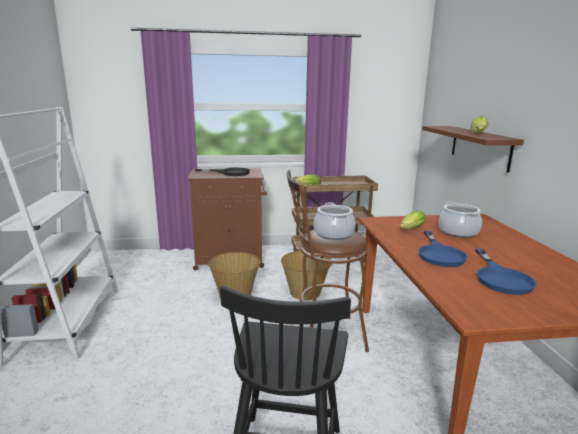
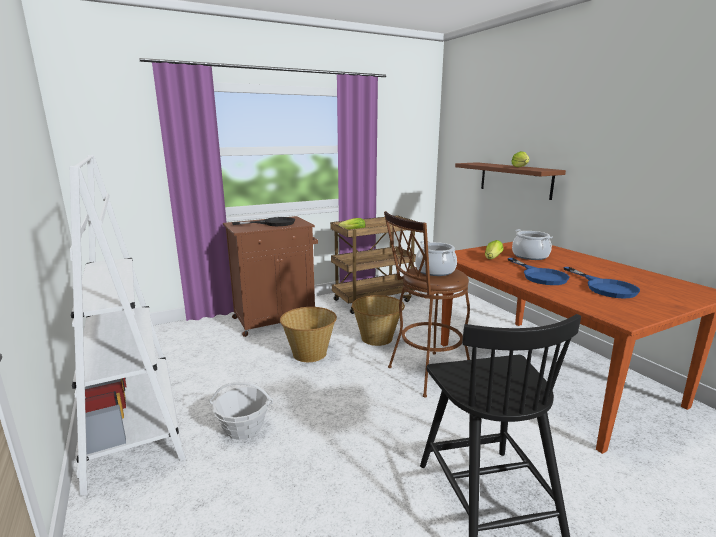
camera: 20 degrees left, 0 degrees up
none -> basket [209,382,273,440]

